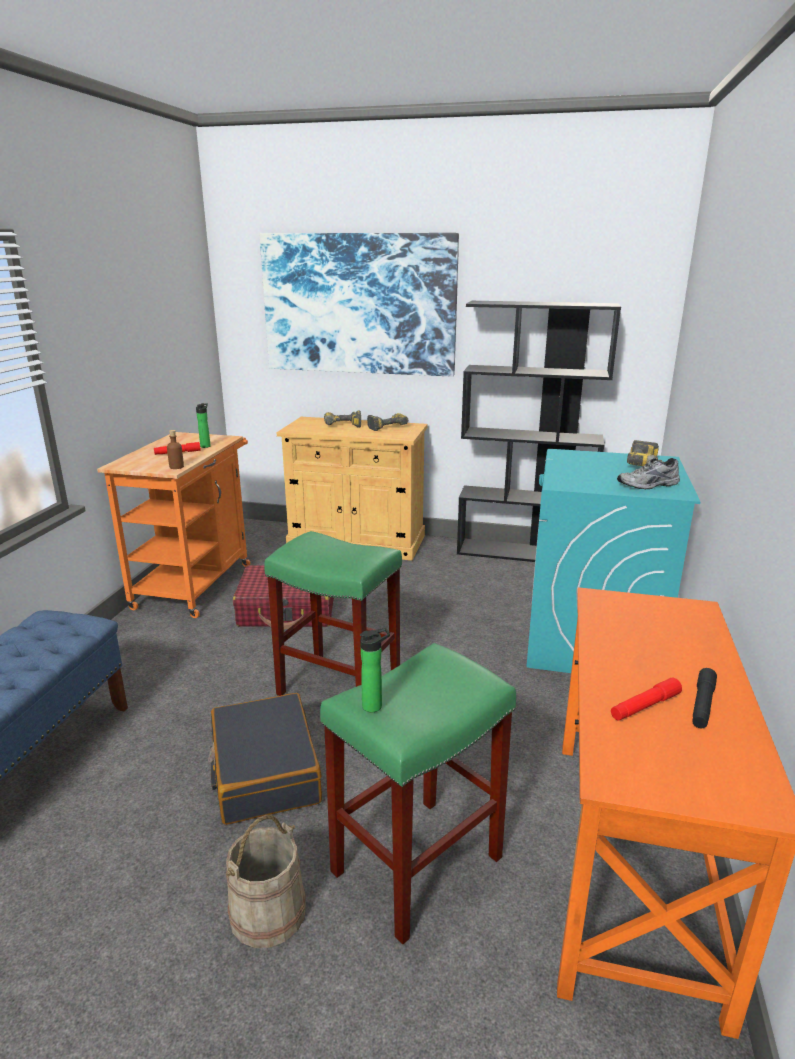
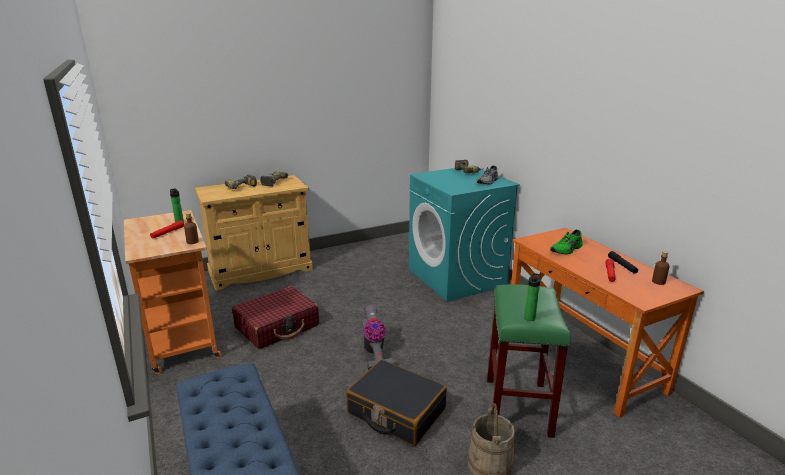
camera: 40 degrees left, 0 degrees up
picture [260,233,459,377] -> none
green stool [264,531,402,696] -> vacuum cleaner [362,305,393,370]
black bookcase [457,301,621,562] -> none
none -> green shoe [550,229,583,254]
none -> brown bottle [652,251,669,285]

